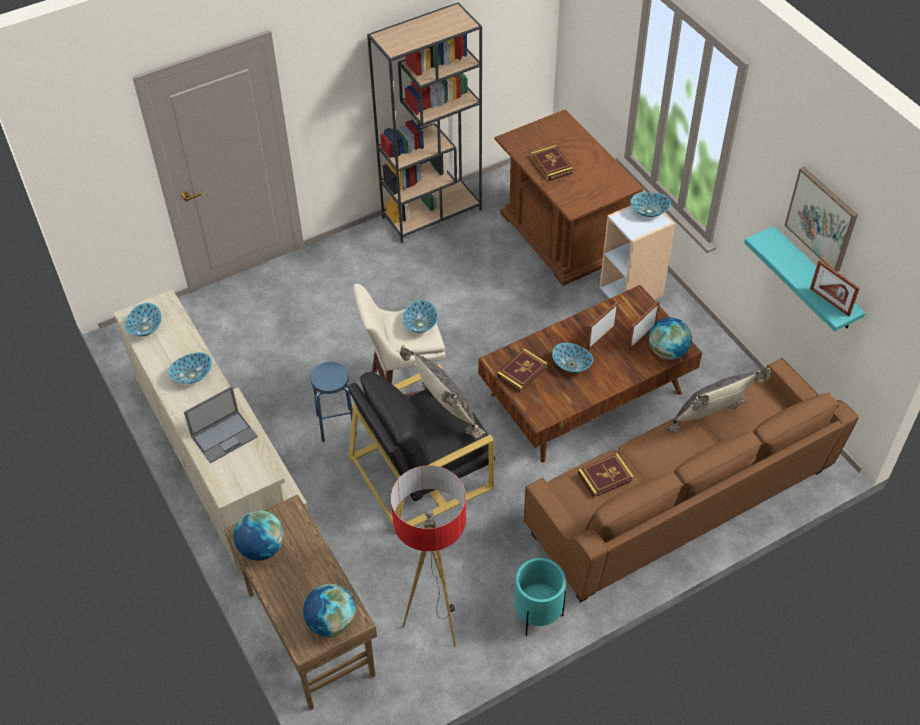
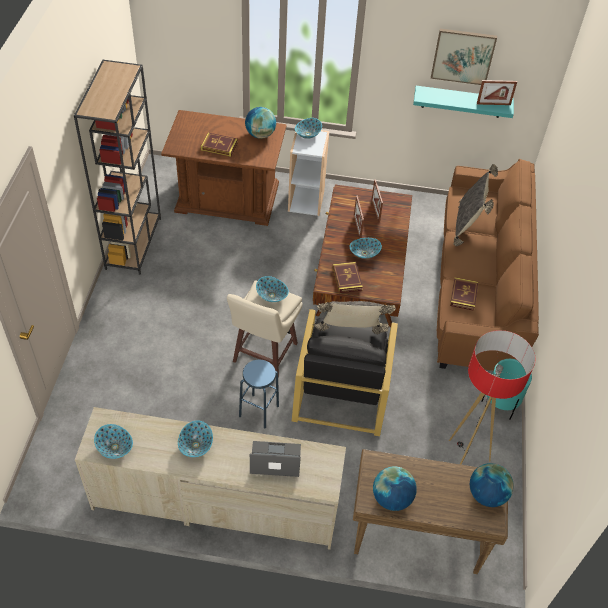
camera: 55 degrees left, 0 degrees up
laptop [184,386,258,463] -> laptop turned 90 degrees counterclockwise [250,441,301,477]
globe [649,318,692,360] -> globe moved to [245,107,276,139]

